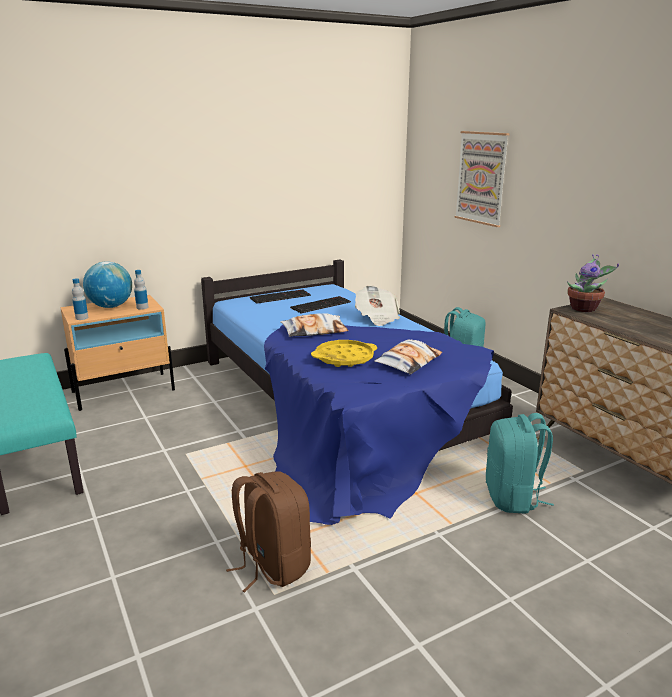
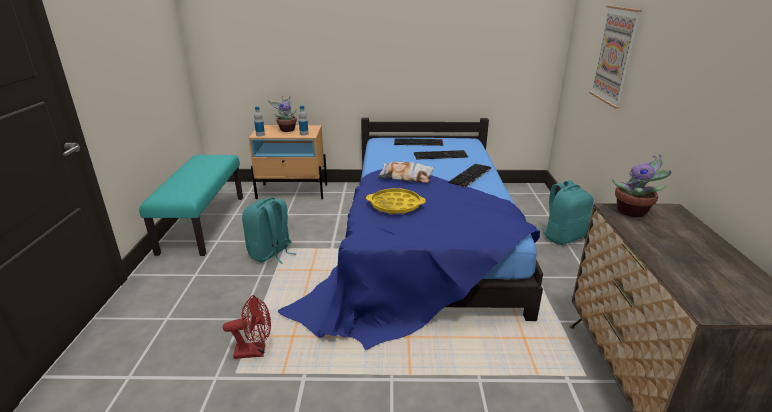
camera: 30 degrees right, 5 degrees up
globe [83,261,132,308] -> potted plant [268,96,297,132]
brown backpack [226,471,311,593] -> red fan [223,295,271,359]
newspaper [355,285,400,326] -> keyboard [448,164,491,188]
pillow [374,340,442,375] -> none
turquoise backpack [486,413,554,514] -> turquoise backpack moved to [242,197,297,264]

